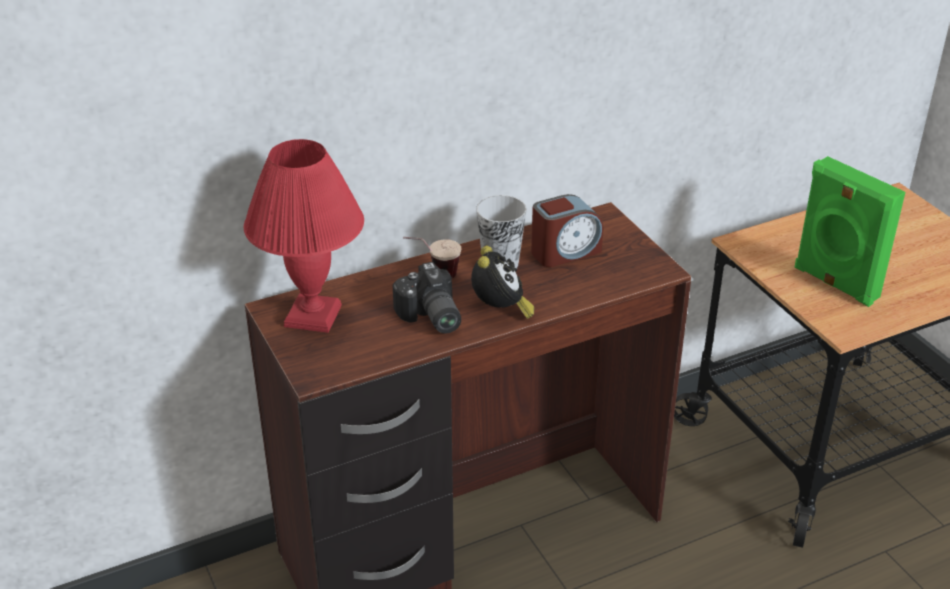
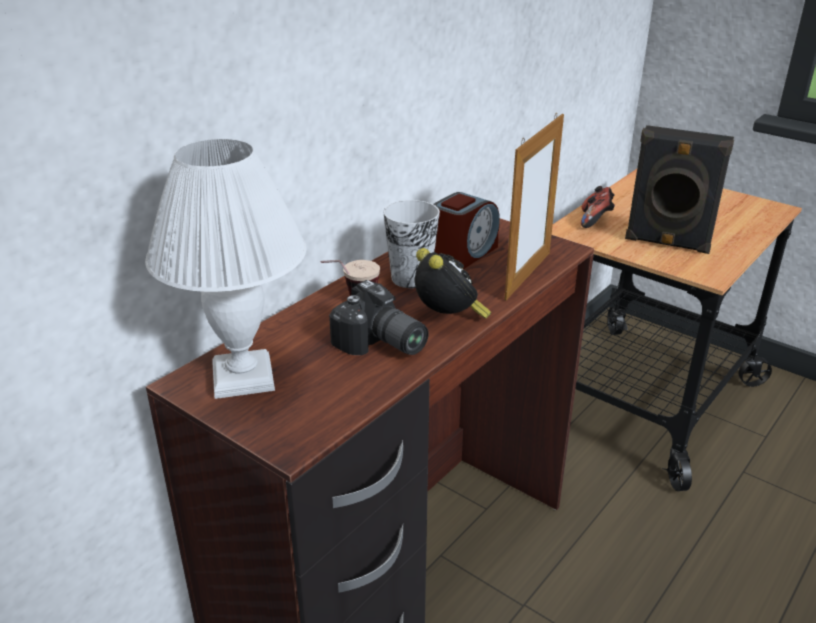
camera: 25 degrees left, 5 degrees down
red table lamp [244,139,364,333] -> white table lamp [145,139,306,399]
green speaker [795,156,905,307] -> black speaker [625,125,734,254]
none -> picture frame [504,114,564,301]
none -> game controller [581,186,615,228]

